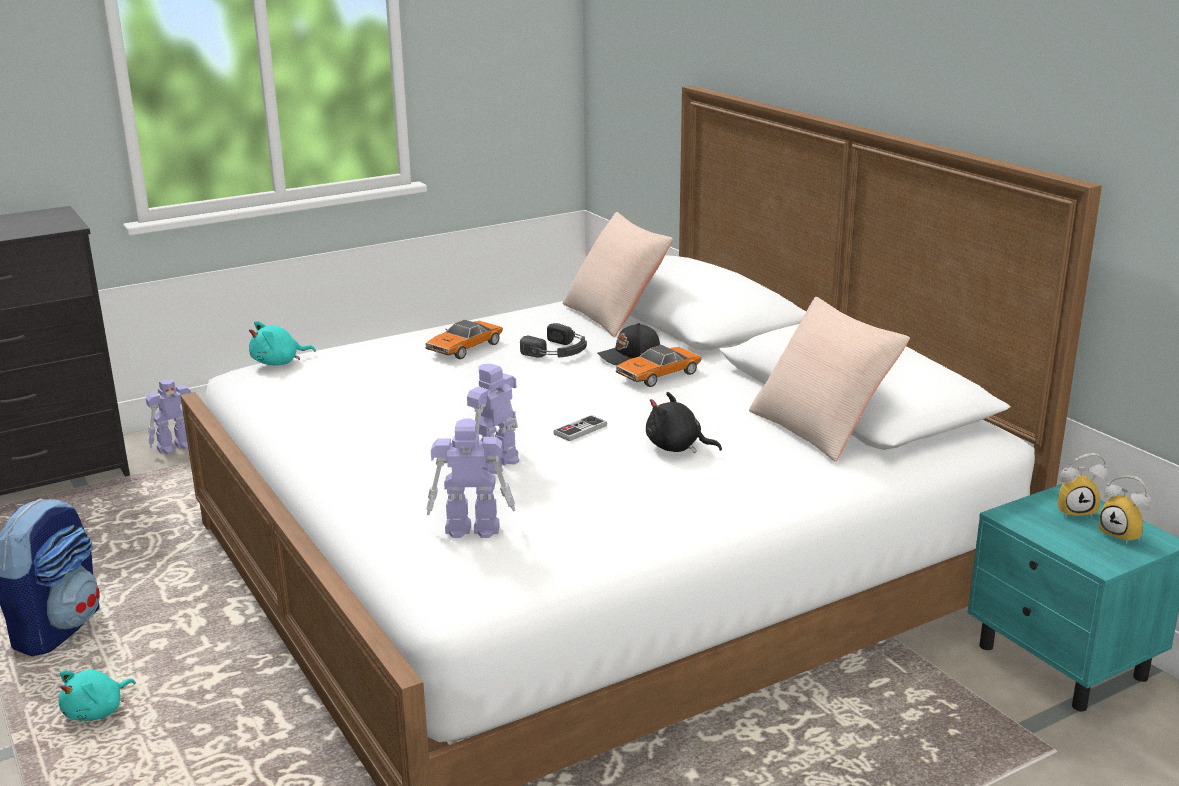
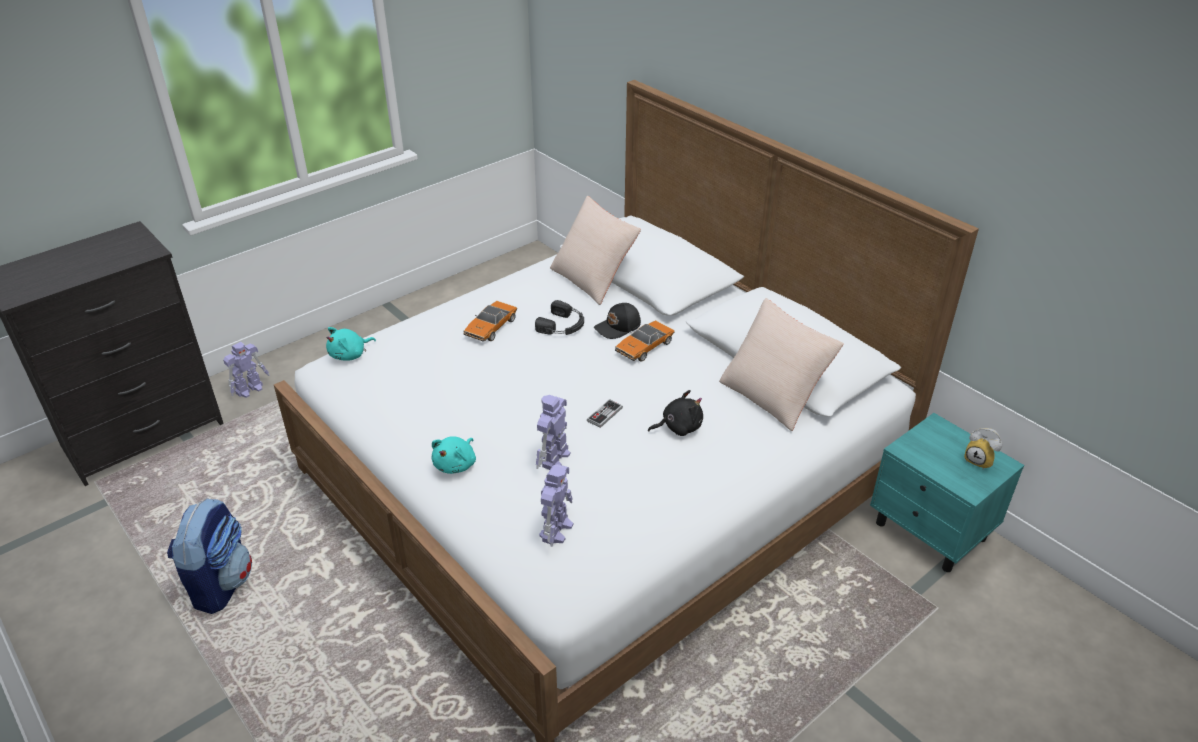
camera: 10 degrees left, 15 degrees up
turquoise plush toy [58,670,136,721] -> turquoise plush toy moved to [431,436,476,474]
toy robot [426,419,515,538] -> toy robot turned 120 degrees clockwise [539,464,573,547]
black plush toy [646,392,722,453] -> black plush toy turned 150 degrees clockwise [648,390,703,436]
alarm clock [1057,453,1109,518] -> none

